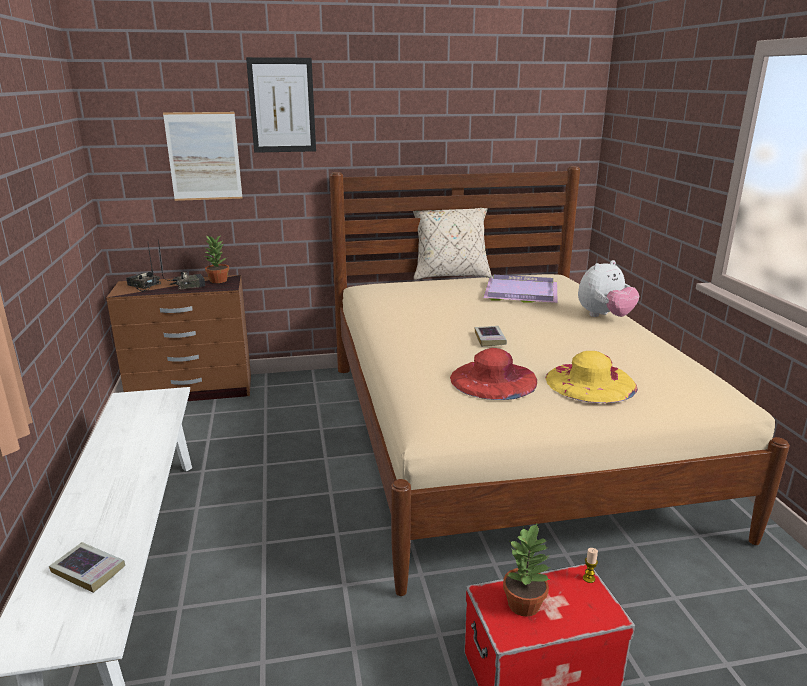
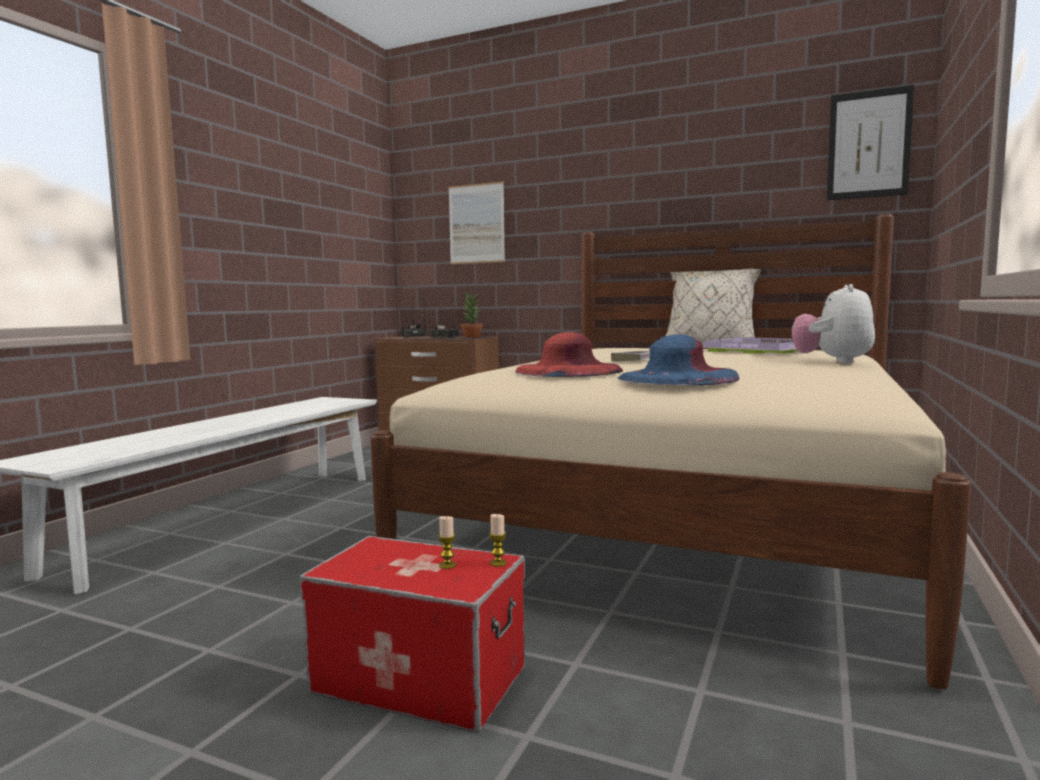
camera: 35 degrees right, 15 degrees down
book [49,542,125,593] -> none
picture [246,57,316,153] -> picture moved to [827,85,914,200]
potted plant [503,524,551,616] -> none
yellow hat [545,351,638,403] -> blue hat [617,334,740,385]
plush toy [578,260,639,317] -> plush toy turned 105 degrees clockwise [792,284,875,364]
none -> candle [438,516,456,569]

